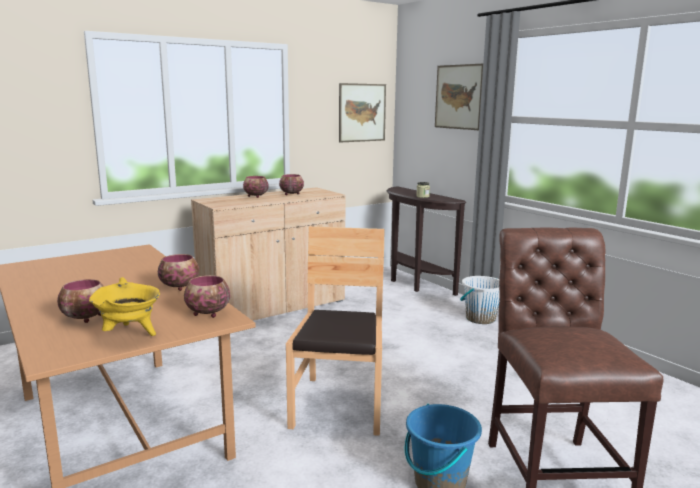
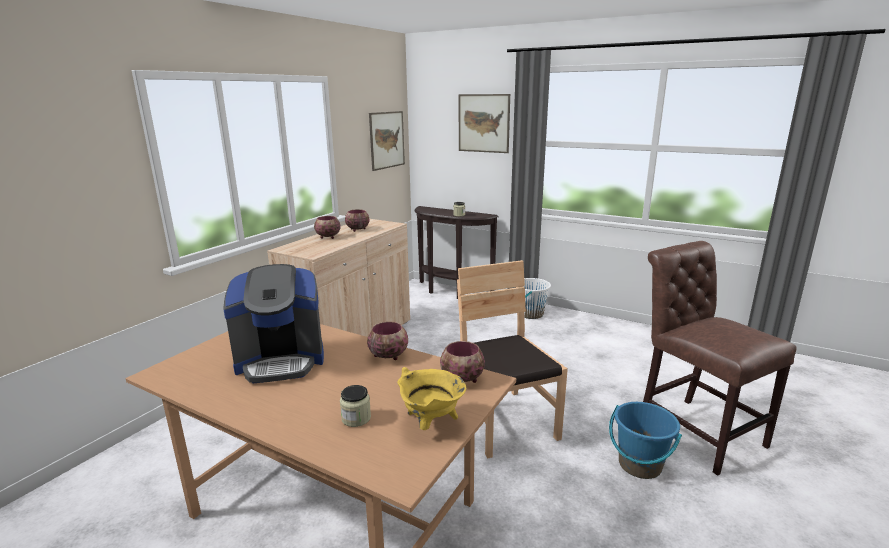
camera: 25 degrees left, 5 degrees up
bowl [57,279,104,323] -> jar [340,385,371,427]
none -> coffee machine [223,264,324,383]

